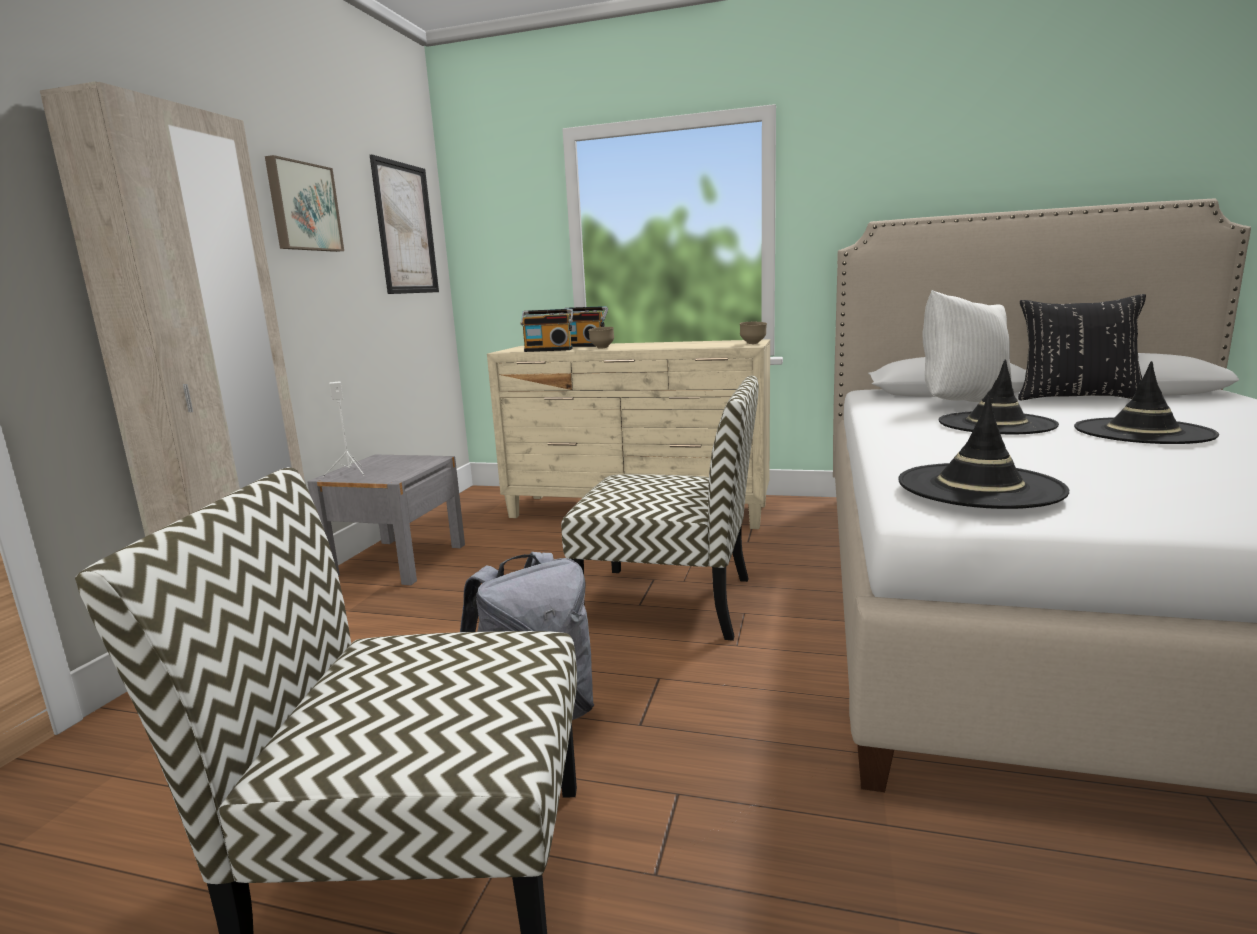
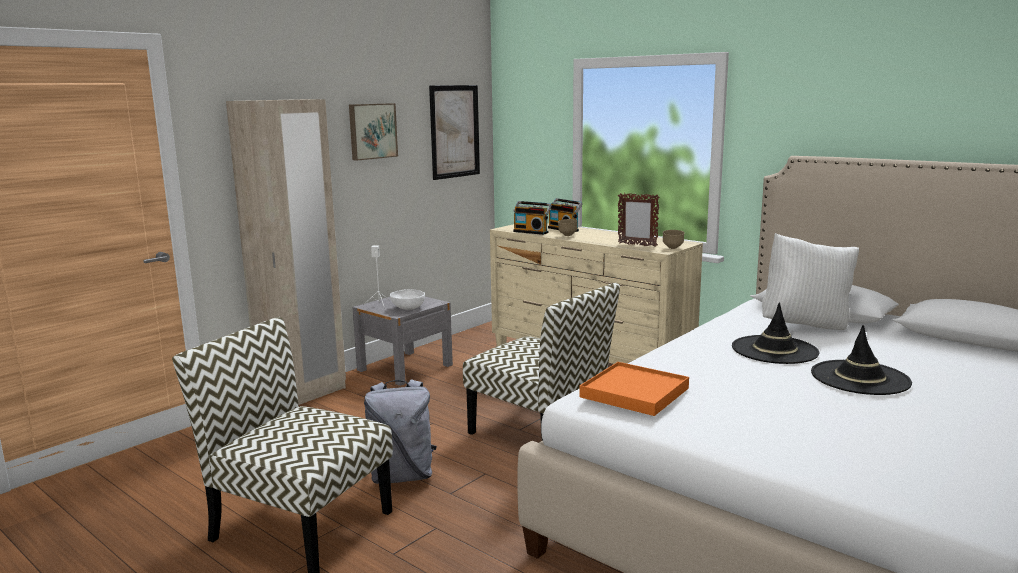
camera: 25 degrees right, 0 degrees up
black hat [898,396,1069,509] -> orange tray [579,362,689,416]
black pillow [1018,294,1146,400] -> none
none -> white bowl [390,289,425,310]
none -> picture frame [618,193,659,247]

